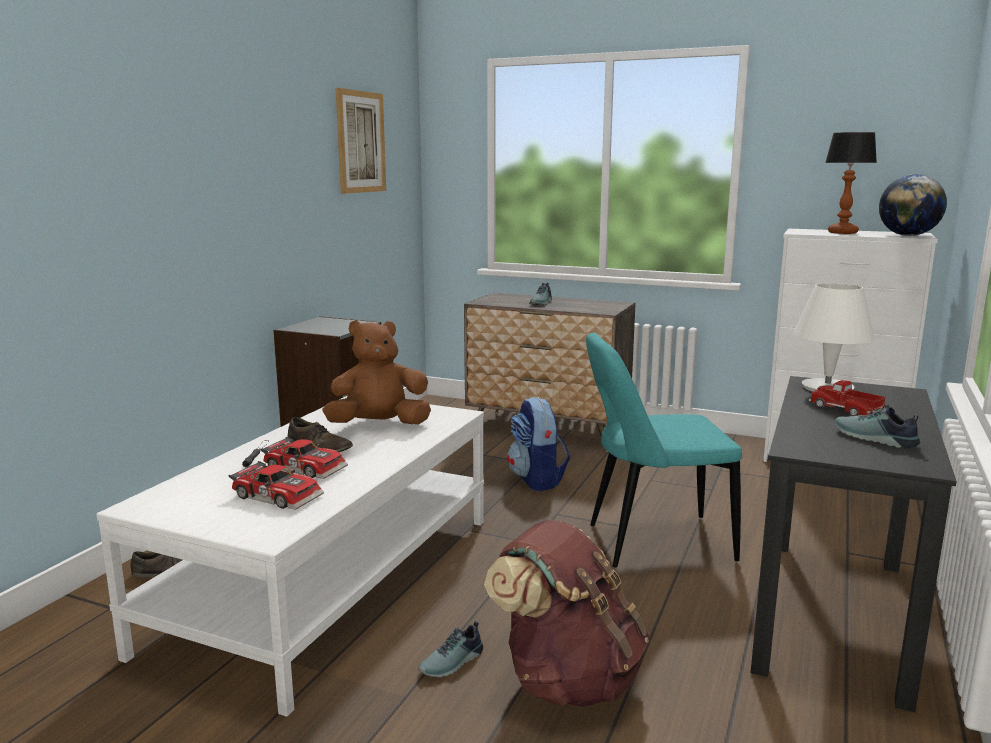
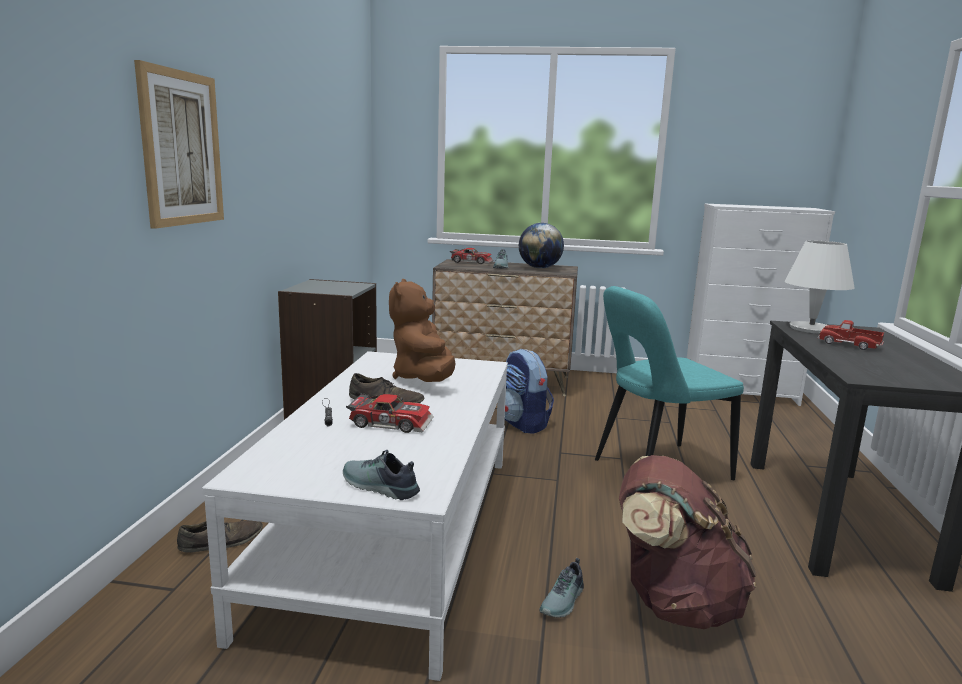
camera: 15 degrees left, 0 degrees up
toy car [228,461,324,510] -> toy car moved to [450,248,493,264]
brown plush toy [322,320,431,424] -> brown plush toy turned 60 degrees counterclockwise [389,279,456,382]
picture [335,88,386,194] -> picture moved to [134,60,224,229]
table lamp [825,132,877,234] -> none
shoe [835,404,920,449] -> shoe moved to [343,450,420,500]
globe [879,174,947,236] -> globe moved to [519,223,564,268]

